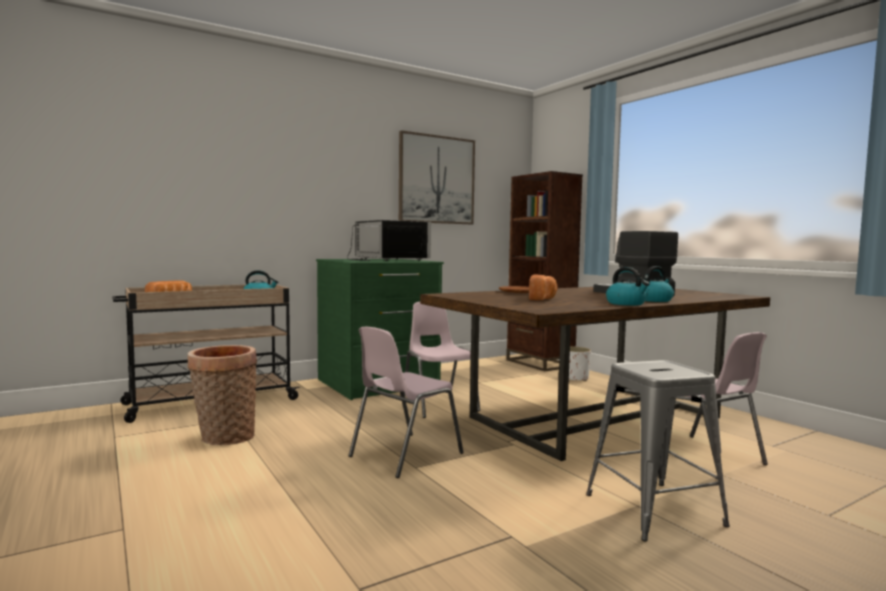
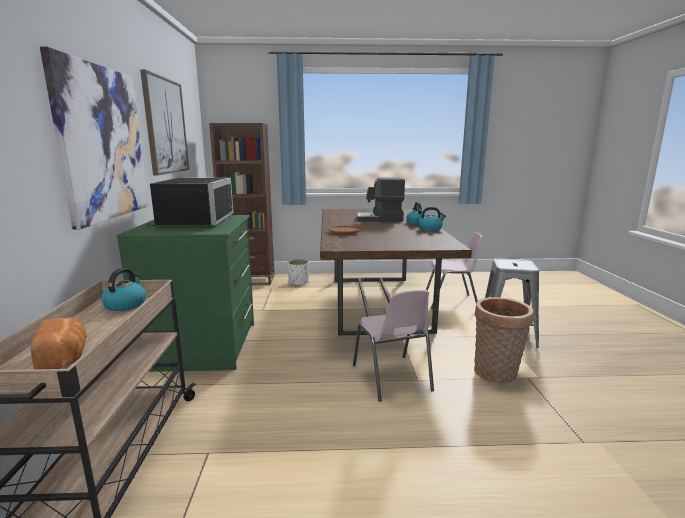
camera: 60 degrees left, 10 degrees up
basket [187,345,257,445] -> basket moved to [474,297,534,383]
black microwave [347,220,431,261] -> black microwave turned 90 degrees clockwise [146,178,233,227]
pink chair [404,302,480,418] -> none
bread [529,275,558,300] -> none
none -> picture [40,46,149,230]

